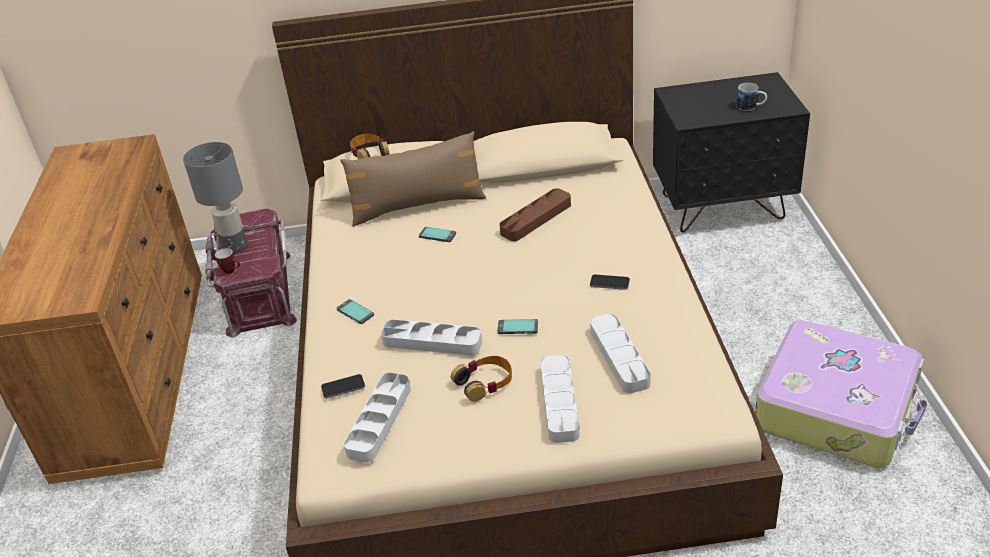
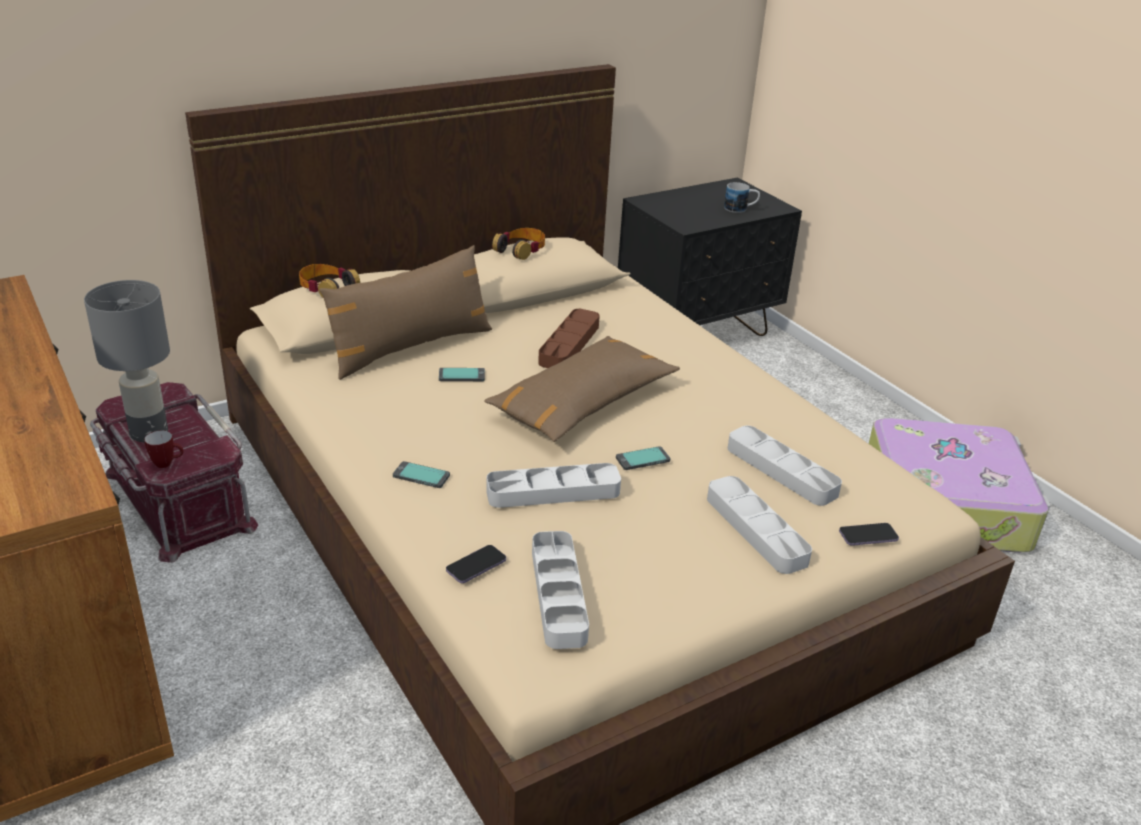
camera: 30 degrees left, 5 degrees down
headphones [451,356,512,402] -> headphones moved to [492,228,545,260]
phone [590,274,630,290] -> phone moved to [839,523,899,546]
none -> brown pillow [484,336,680,442]

